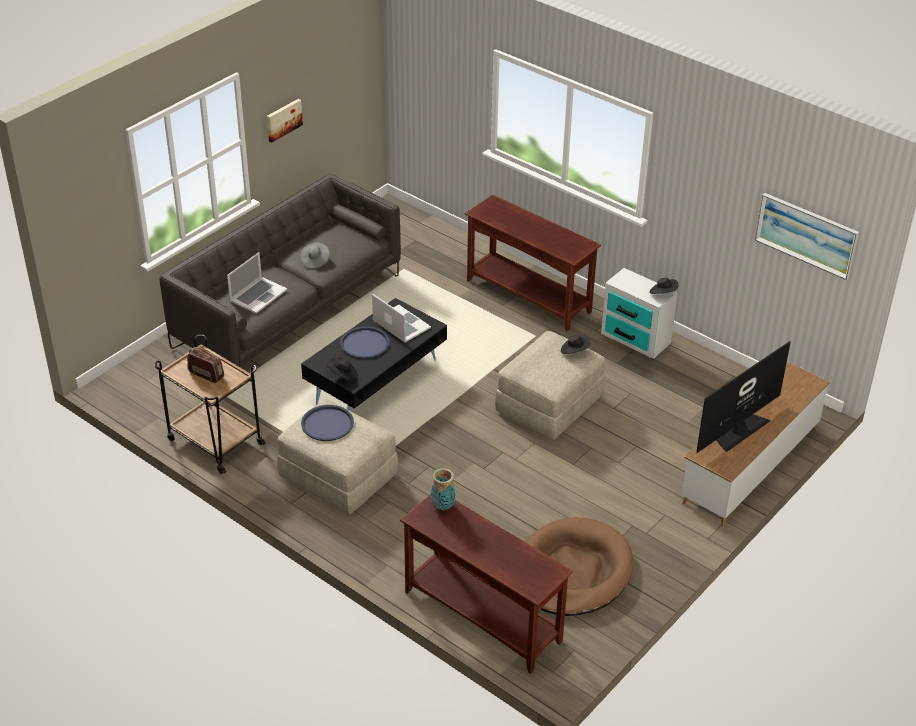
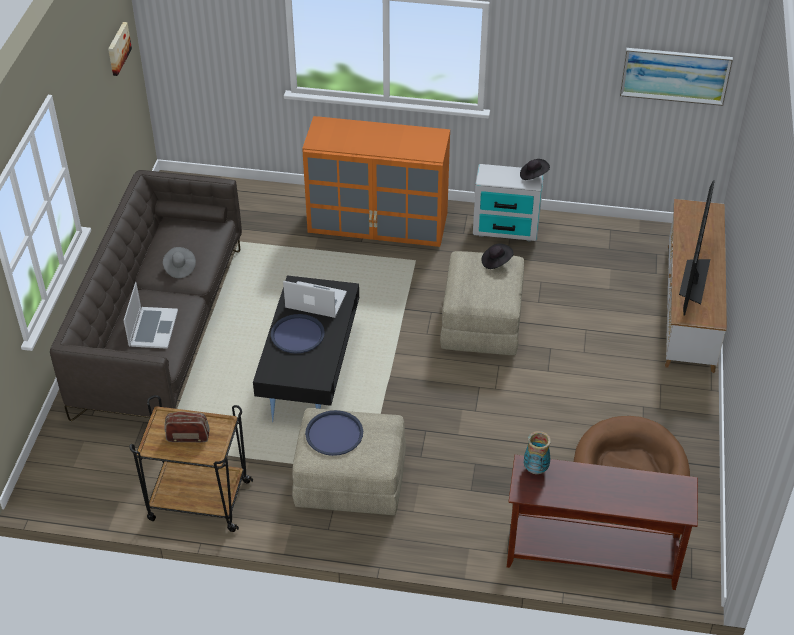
camera: 30 degrees left, 5 degrees up
picture [267,99,303,142] -> picture moved to [108,22,132,76]
black hat [327,358,358,380] -> none
brown console table [465,195,601,332] -> orange cabinet [302,116,450,247]

